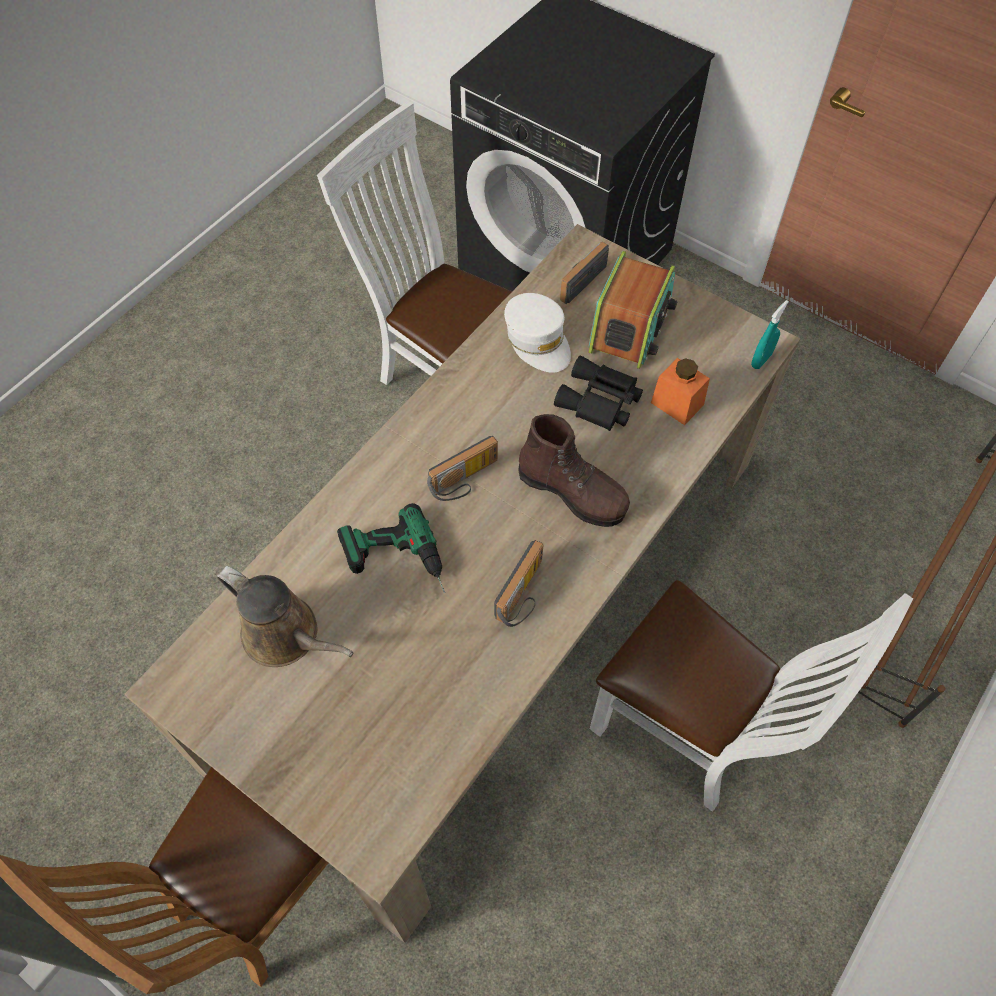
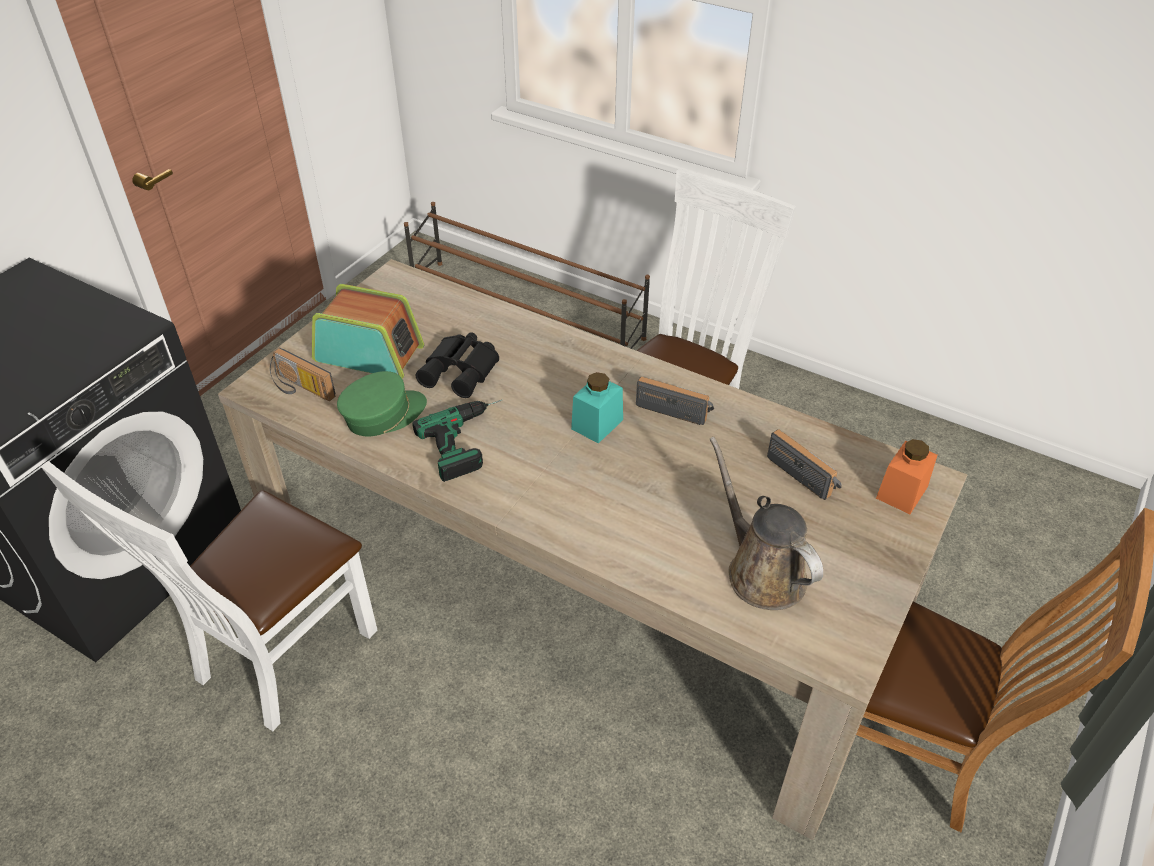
camera: 95 degrees left, 15 degrees down
brown watering can [217,566,354,667] -> brown watering can turned 60 degrees counterclockwise [710,437,823,610]
power drill [337,503,445,593] -> power drill moved to [412,399,503,482]
radio [427,436,498,501] -> radio moved to [767,429,841,500]
white cap [504,293,571,373] -> green cap [337,371,427,436]
brown boot [518,414,630,527] -> none
orange jar [651,358,710,425] -> orange jar moved to [876,439,937,514]
turquoise spray bottle [751,300,789,369] -> none
none -> turquoise jar [571,372,623,444]

